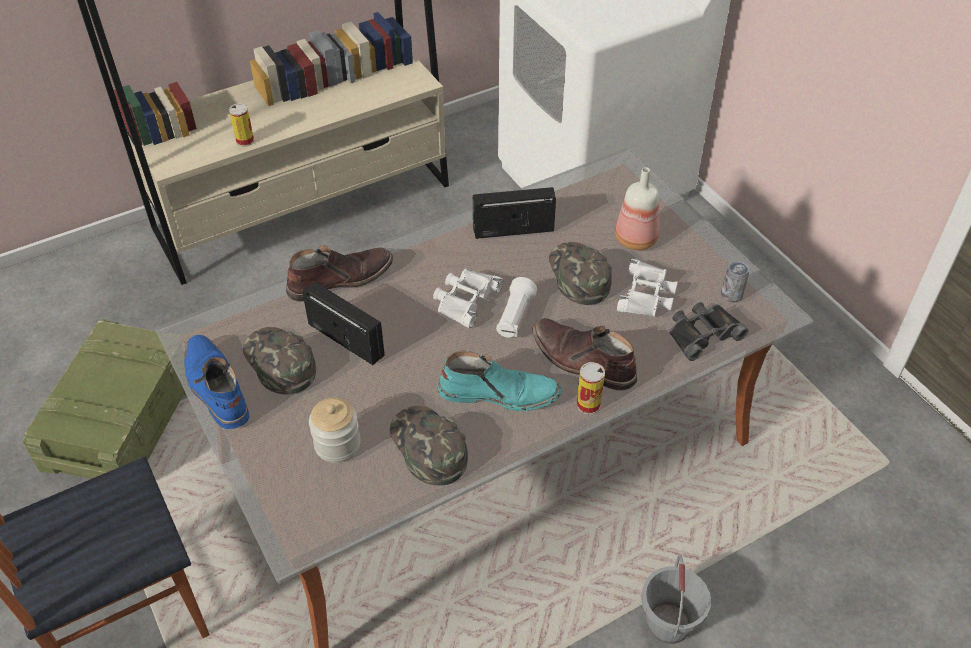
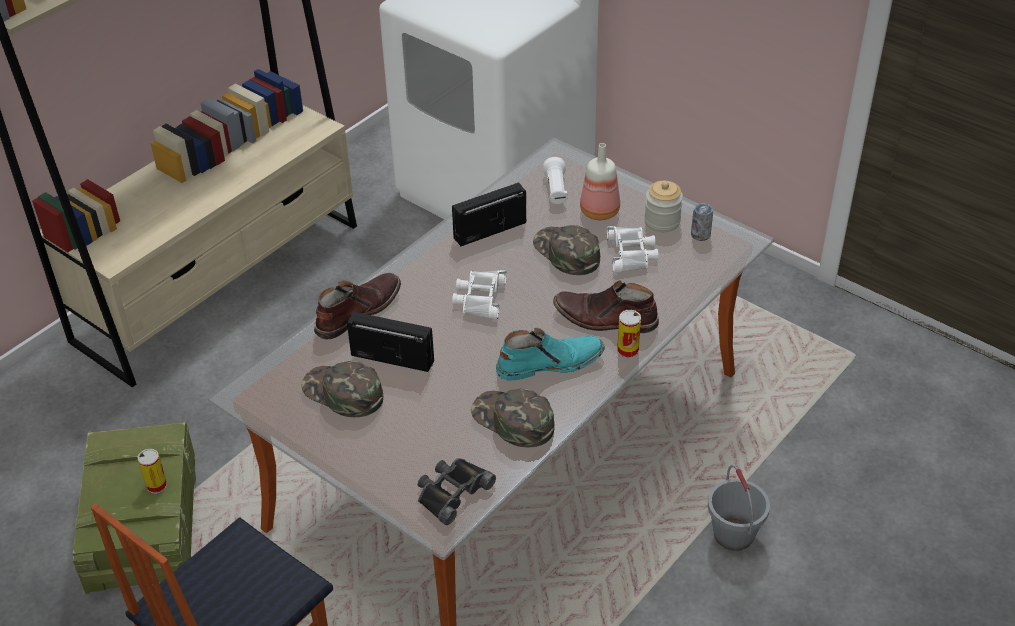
camera: 20 degrees left, 5 degrees down
blue boot [184,335,249,429] -> none
can [229,103,254,147] -> can moved to [137,449,167,494]
jar [309,397,361,463] -> jar moved to [644,181,683,232]
white flashlight [496,277,537,338] -> white flashlight moved to [543,157,568,204]
black binoculars [669,302,748,361] -> black binoculars moved to [418,458,496,525]

